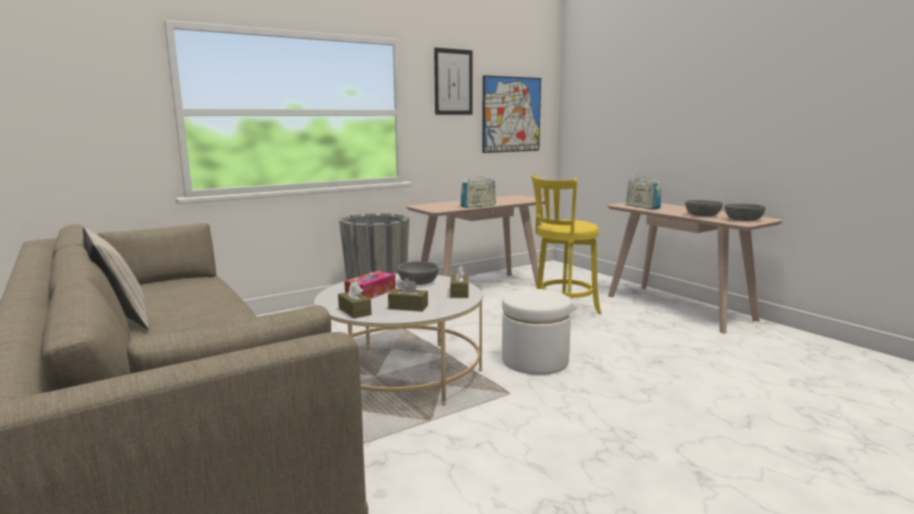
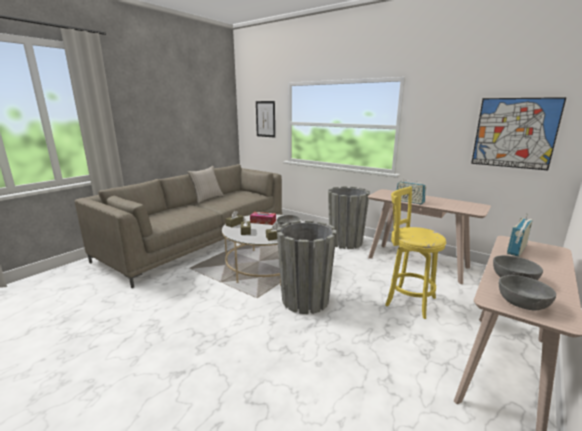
camera: 70 degrees right, 5 degrees up
picture [434,48,473,115] -> picture moved to [256,101,275,138]
white ottoman [502,289,572,375] -> grey planter [277,220,337,314]

